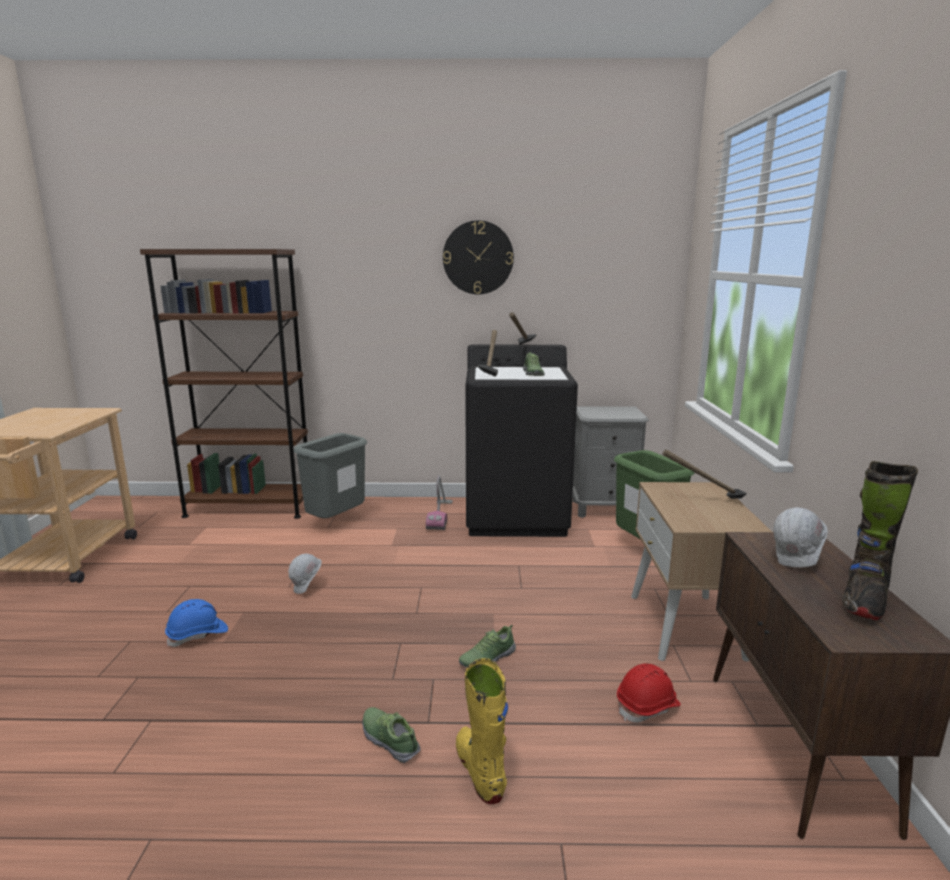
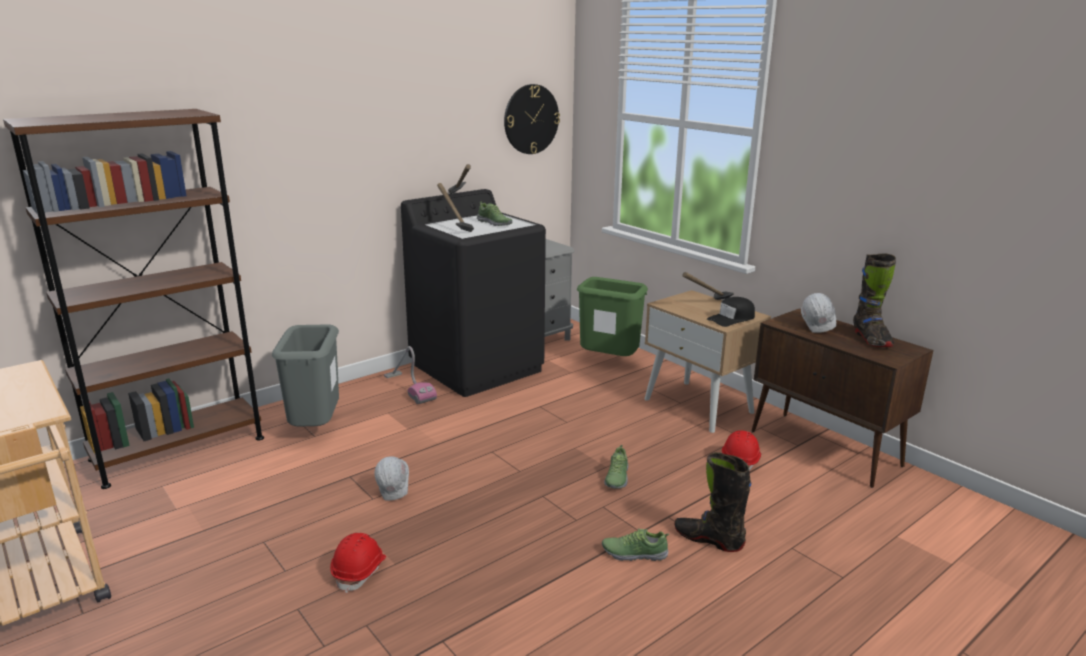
camera: 40 degrees left, 5 degrees up
blue hard hat [165,599,228,647] -> red hard hat [330,533,386,593]
wall clock [443,220,514,294] -> wall clock moved to [504,84,560,154]
yellow boot [456,658,508,804] -> black boot [674,452,751,552]
none -> black cap [707,297,755,327]

